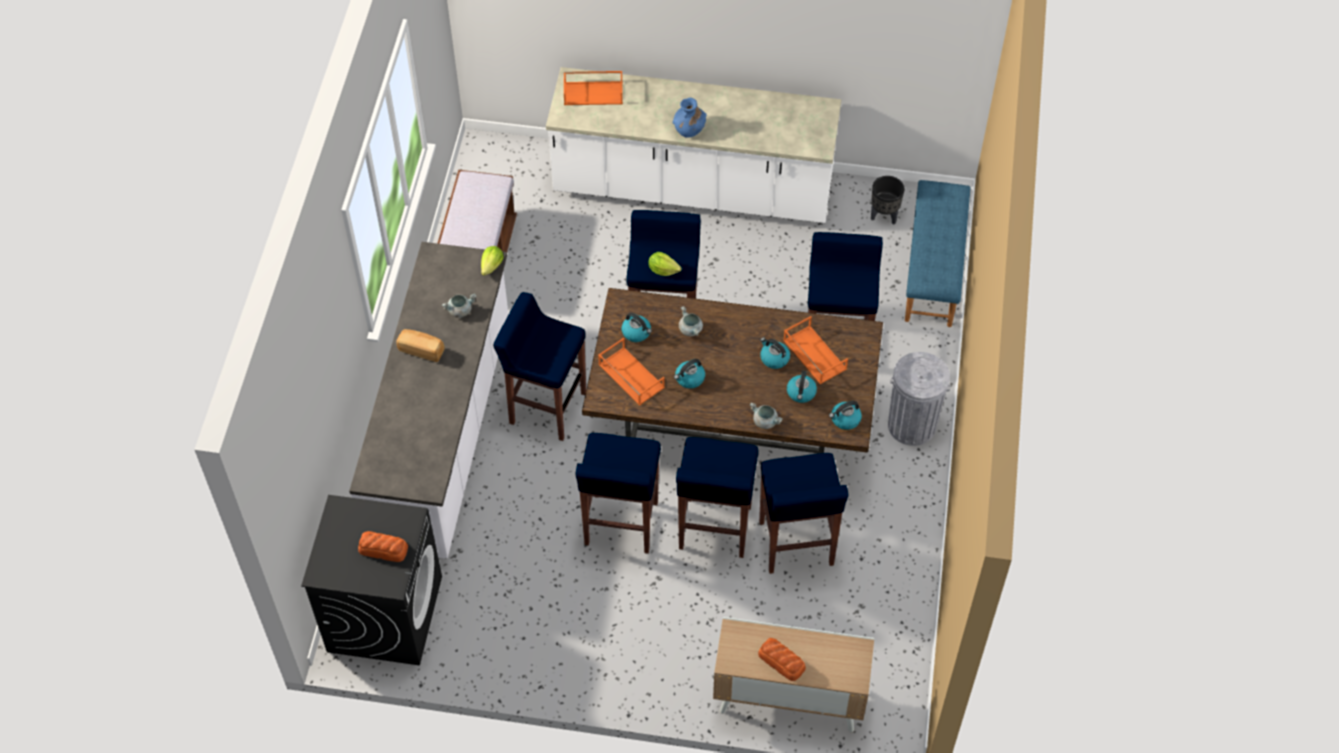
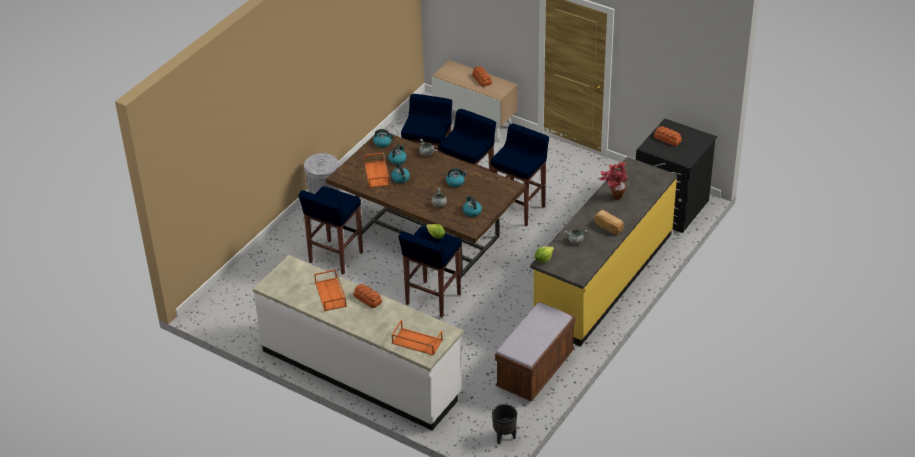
camera: 155 degrees left, 15 degrees down
white counter [349,242,509,558] -> yellow counter [530,157,677,347]
blue stool [493,292,586,441] -> none
orange tray [598,338,665,406] -> orange tray moved to [314,269,347,311]
blue vase [673,98,707,138] -> bread [353,284,382,308]
black planter [871,176,905,224] -> black planter moved to [492,404,517,444]
blue bench [905,180,971,327] -> none
none -> potted plant [599,162,628,200]

